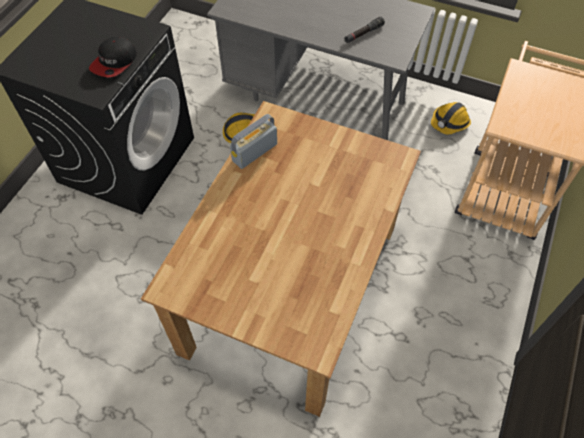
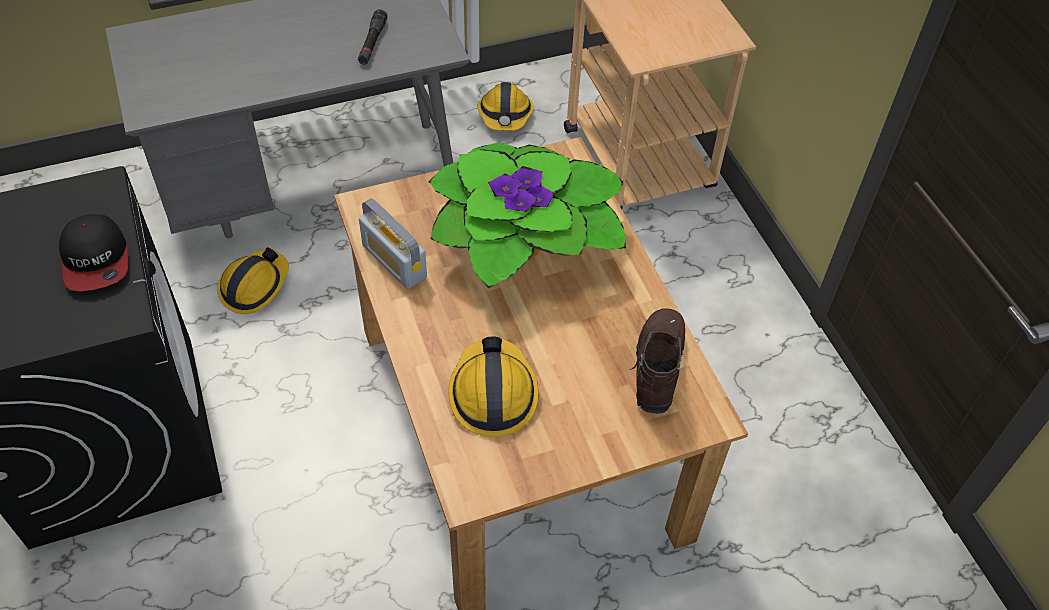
camera: 45 degrees left, 5 degrees down
radio [230,114,277,169] -> radio turned 45 degrees counterclockwise [359,198,427,289]
none -> potted plant [428,143,626,289]
none -> hard hat [448,336,539,437]
none -> brown boot [629,308,685,414]

